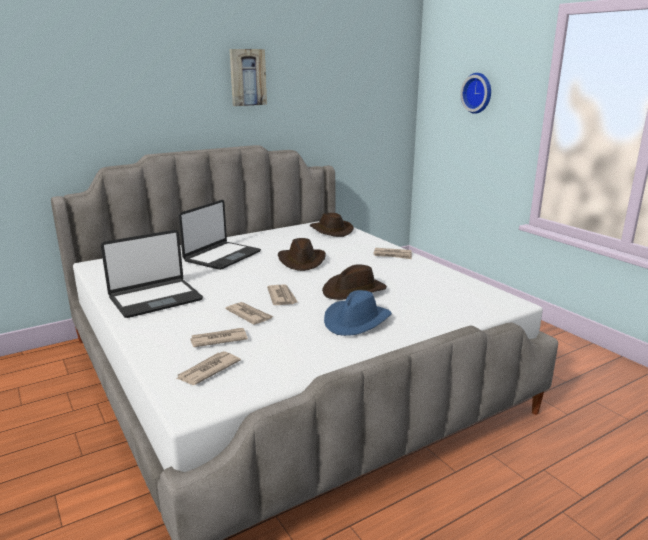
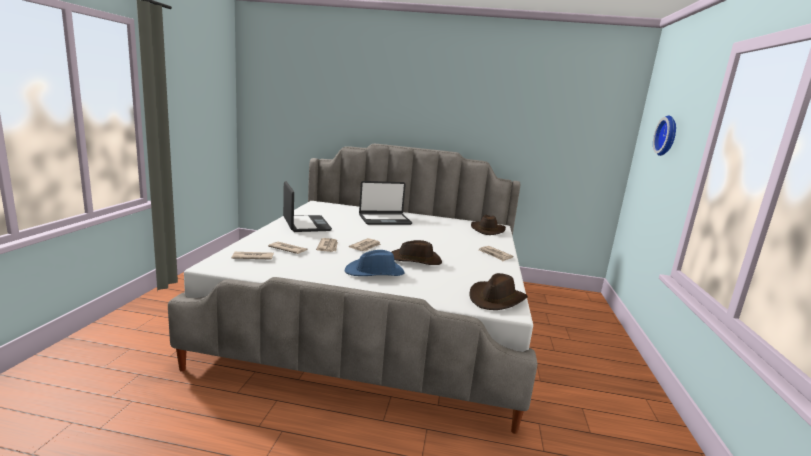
camera: 40 degrees right, 5 degrees down
laptop [101,230,203,318] -> laptop turned 120 degrees counterclockwise [283,181,332,232]
picture [229,49,267,106] -> none
brown hat [278,238,326,271] -> brown hat moved to [470,273,528,310]

